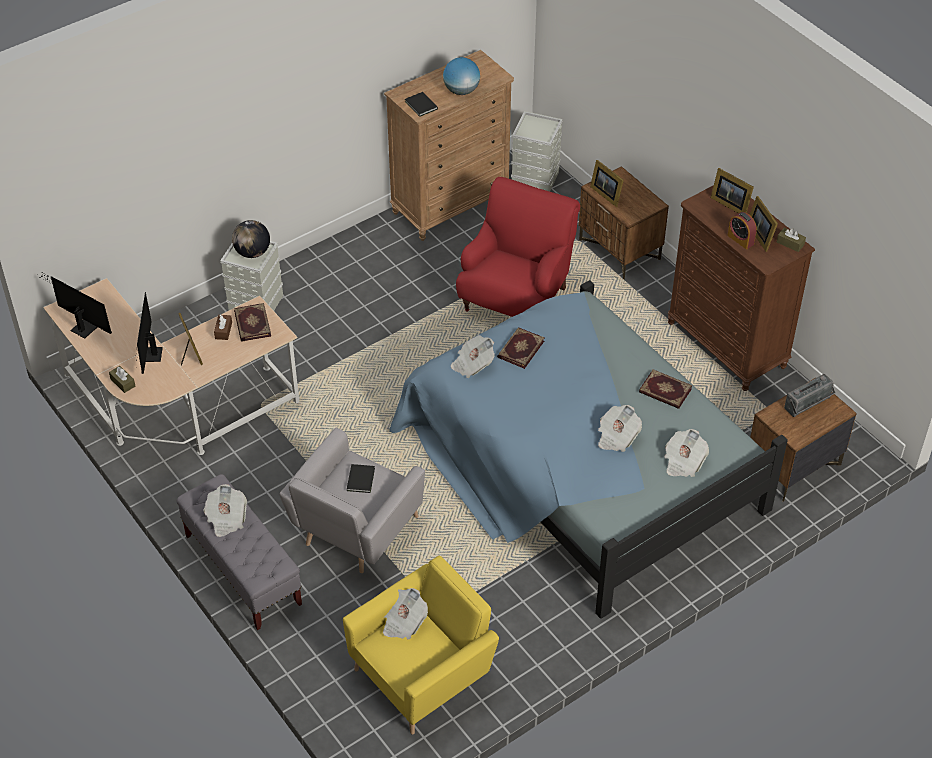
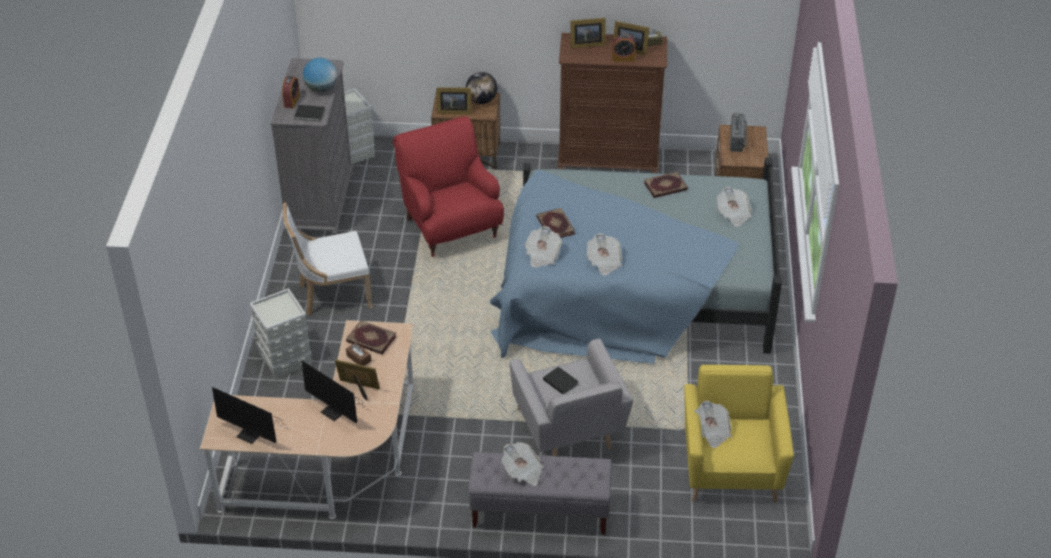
camera: 50 degrees left, 5 degrees down
monitor [39,272,112,339] -> monitor turned 135 degrees counterclockwise [212,387,290,444]
brown tissue box [109,366,135,393] -> none
globe [232,220,270,258] -> globe moved to [466,72,497,104]
brown dresser [384,50,514,241] -> grey dresser [271,58,353,235]
newspaper [598,405,642,452] -> newspaper moved to [587,233,622,276]
none -> alarm clock [282,76,300,108]
none -> white chair [283,202,373,315]

